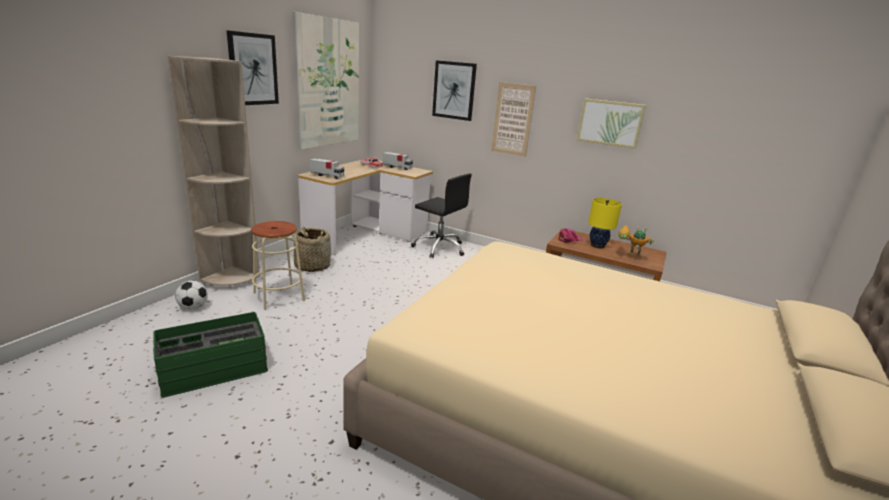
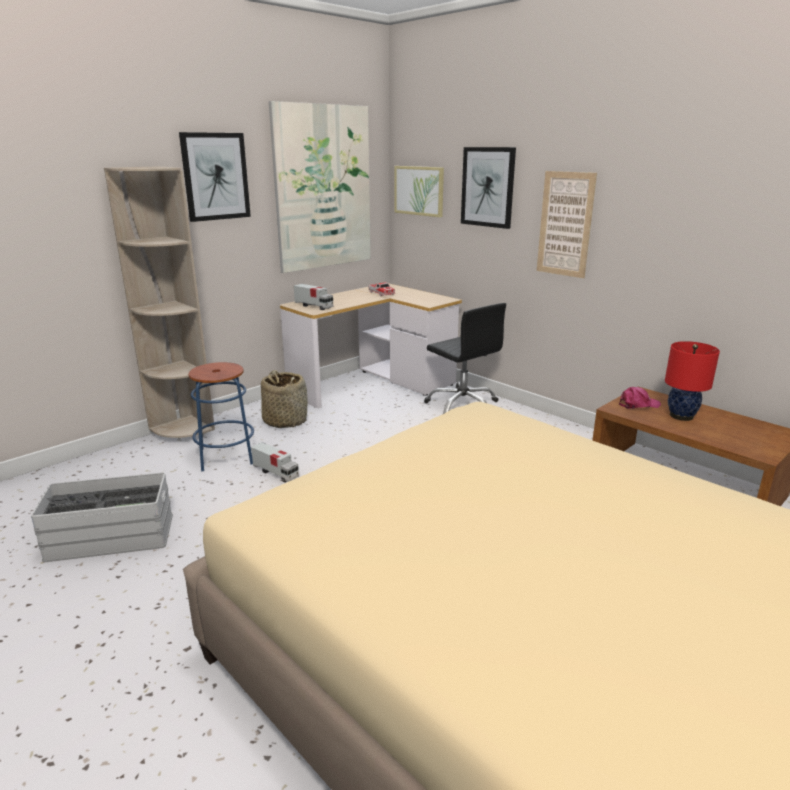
camera: 20 degrees right, 0 degrees up
green storage box [153,312,268,398] -> grey storage box [31,473,173,562]
football [175,281,208,309] -> none
beige stool [251,221,305,310] -> blue stool [188,362,254,471]
toy truck [382,152,413,170] -> toy truck moved to [251,442,299,483]
picture [577,98,646,149] -> picture moved to [394,166,444,217]
yellow table lamp [588,198,622,248] -> red table lamp [665,341,720,421]
toy robot [619,226,654,257] -> none

